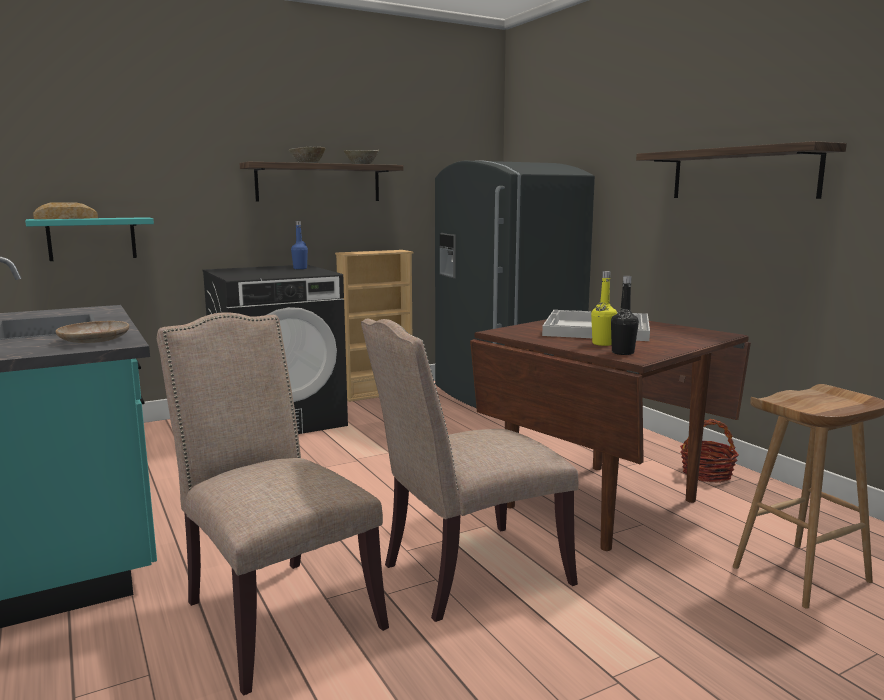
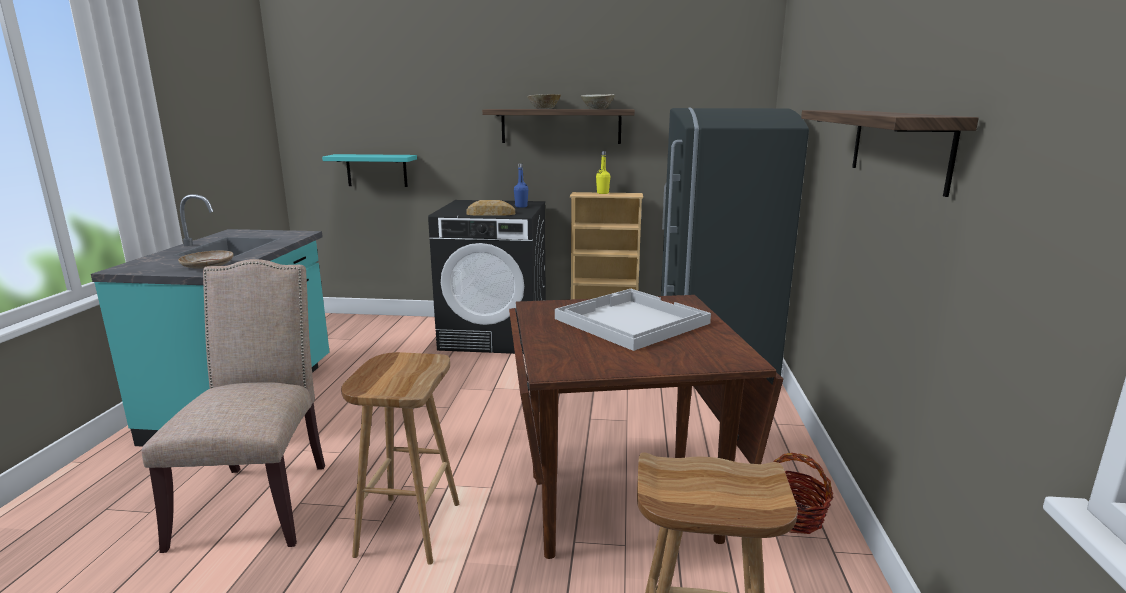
camera: 35 degrees right, 5 degrees up
bread [33,202,98,219] -> bread moved to [466,200,515,216]
beige chair [361,319,578,622] -> brown stool [341,352,459,565]
yellow bottle [591,271,617,346] -> yellow bottle moved to [596,151,610,194]
black bottle [611,276,639,355] -> none

